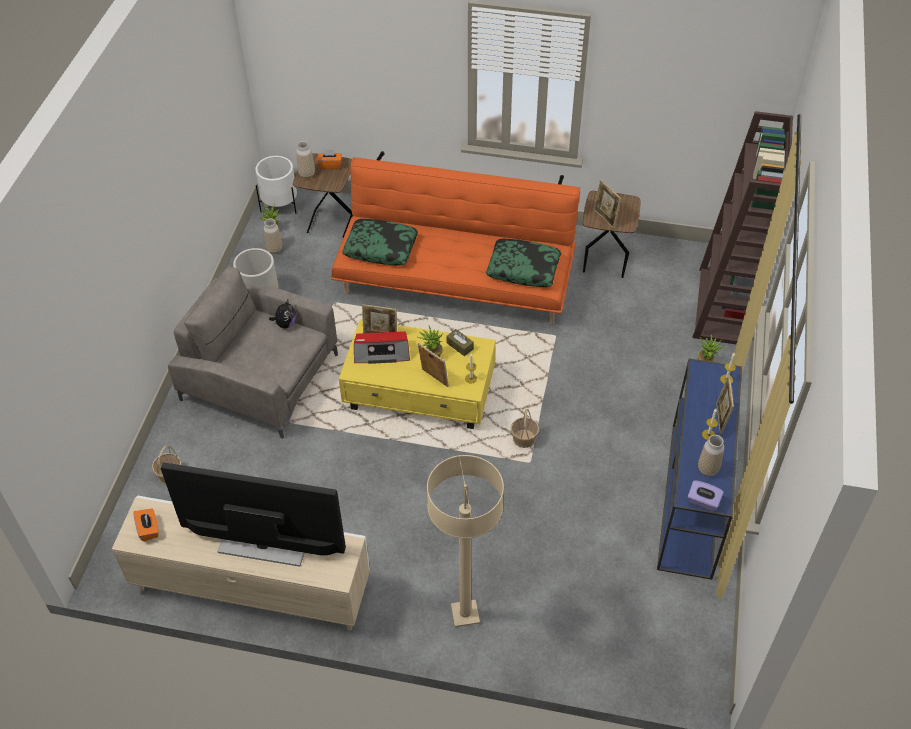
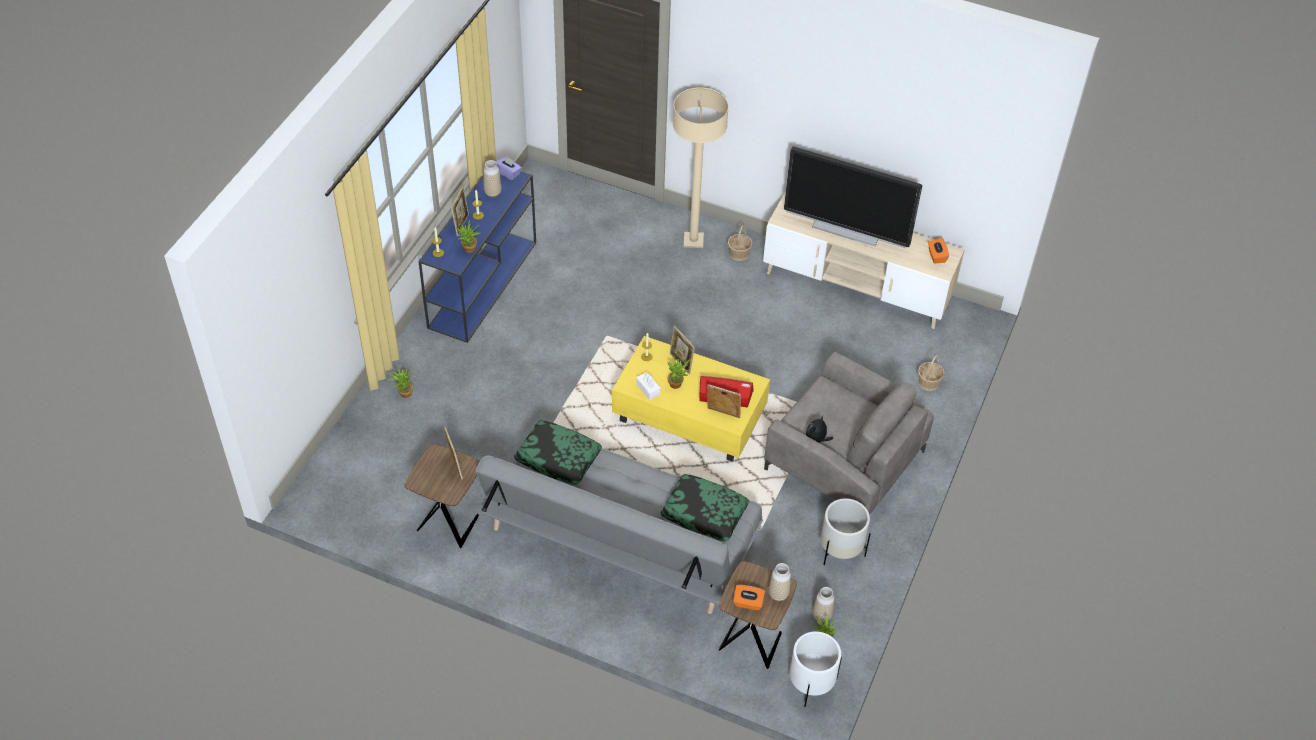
camera: 170 degrees left, 0 degrees up
orange sofa [331,151,580,325] -> grey sofa [476,424,763,614]
brown tissue box [446,329,474,356] -> white tissue box [636,372,661,400]
basket [511,409,539,448] -> basket moved to [728,225,752,261]
brown bookcase [693,111,793,344] -> none
none -> potted plant [457,220,480,253]

